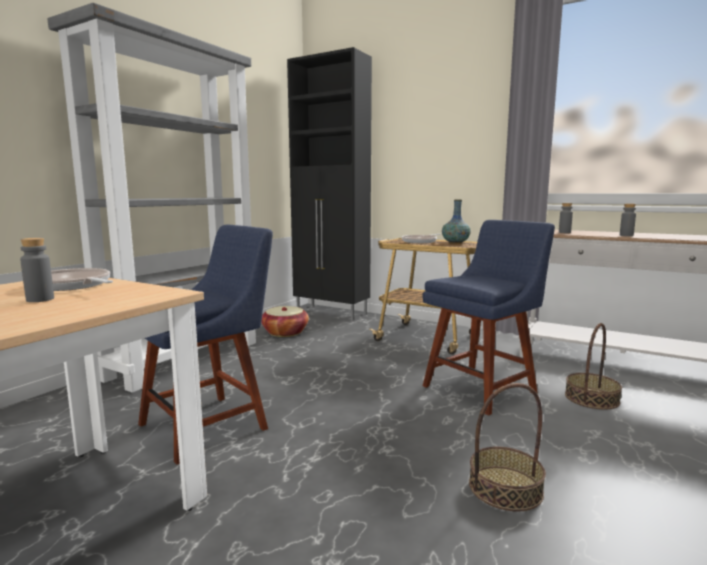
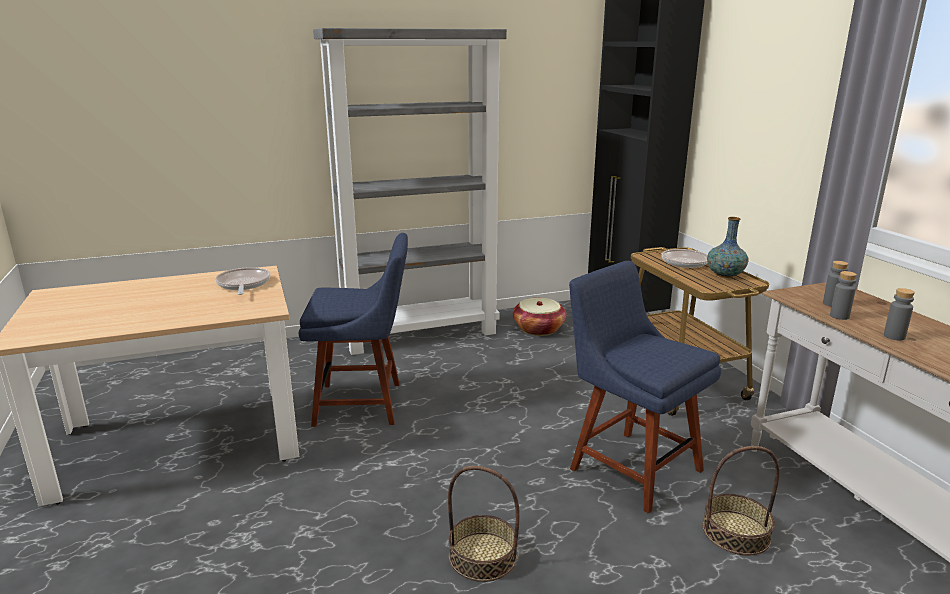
camera: 40 degrees right, 10 degrees up
grey bottle [20,238,54,302] -> grey bottle moved to [830,271,857,320]
blue chair [422,220,555,416] -> blue chair turned 135 degrees counterclockwise [569,261,721,514]

